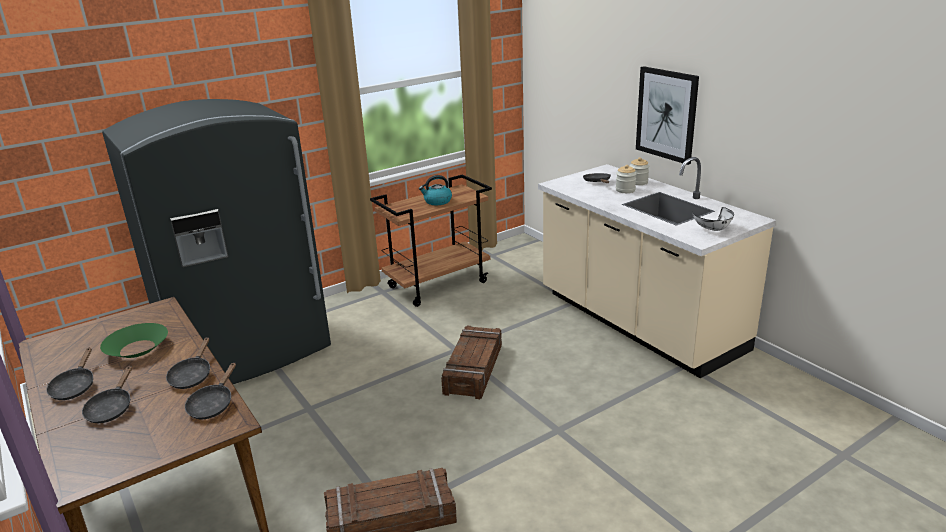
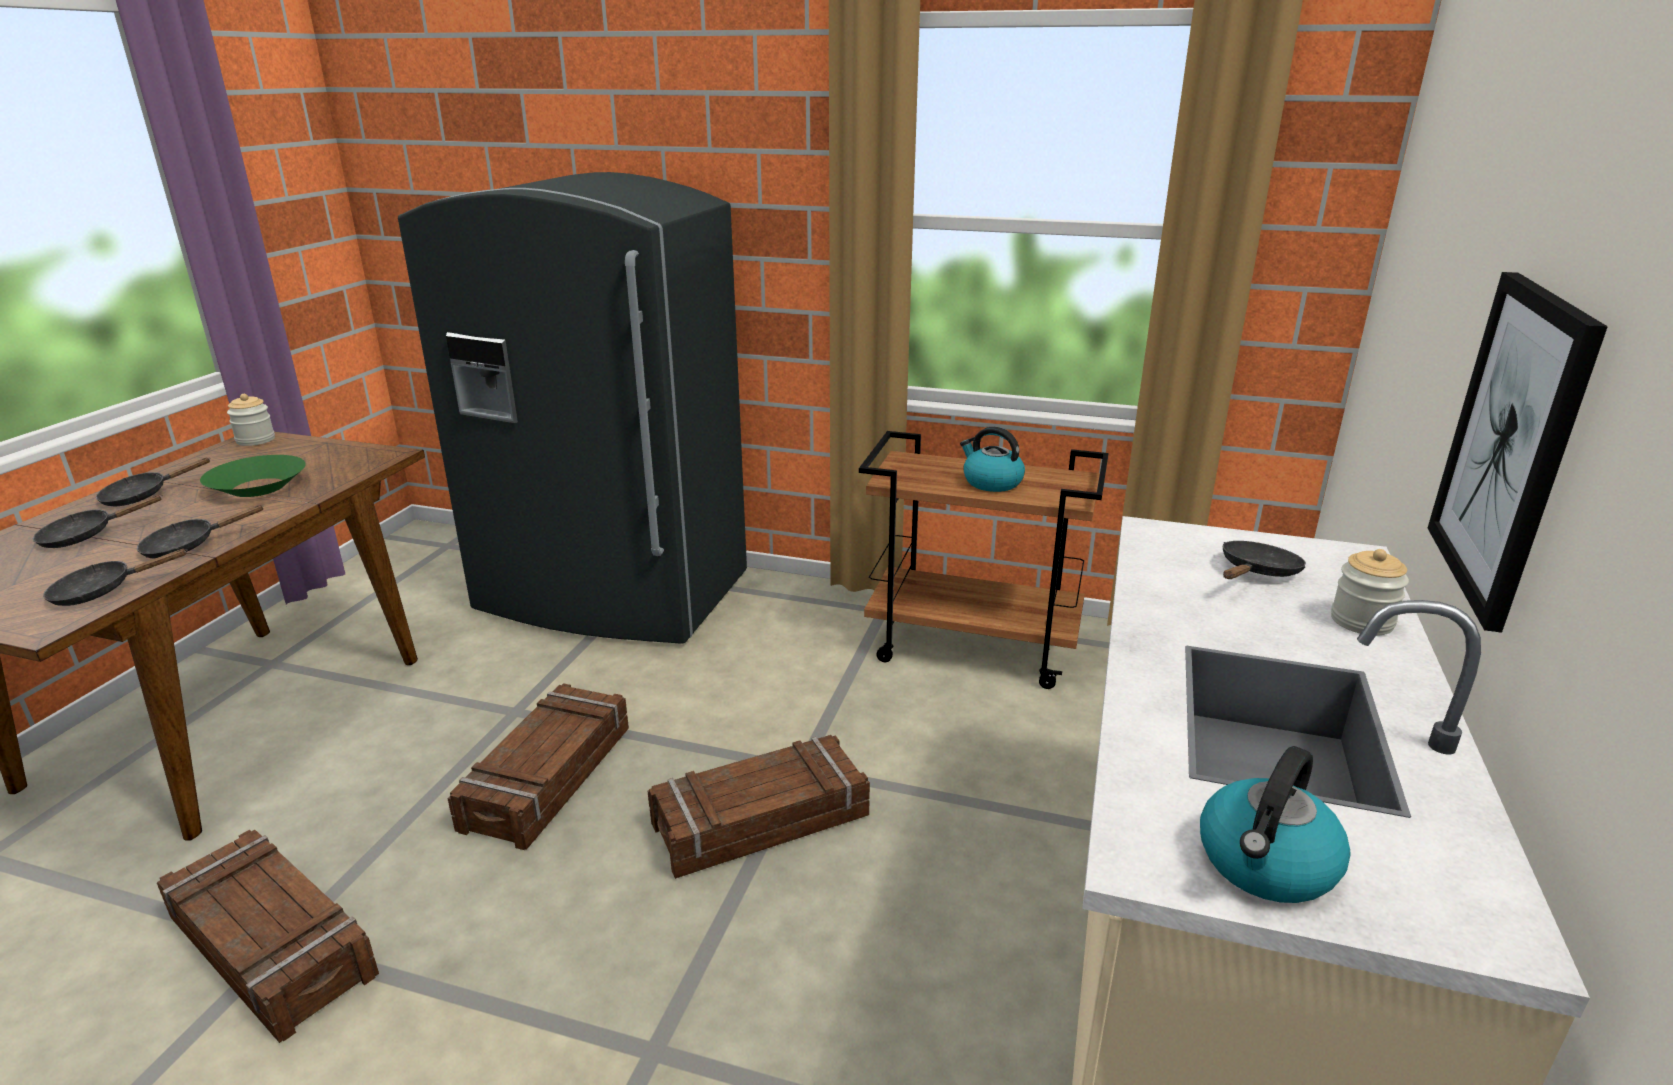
camera: 50 degrees right, 0 degrees up
jar [616,165,637,193] -> jar moved to [227,394,275,446]
white bowl [692,207,734,231] -> kettle [1200,746,1351,903]
none -> crate [448,683,629,850]

